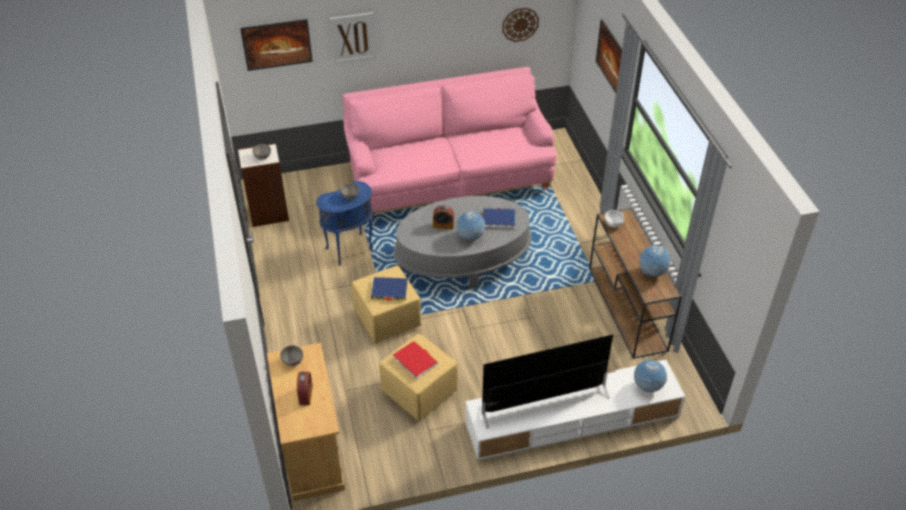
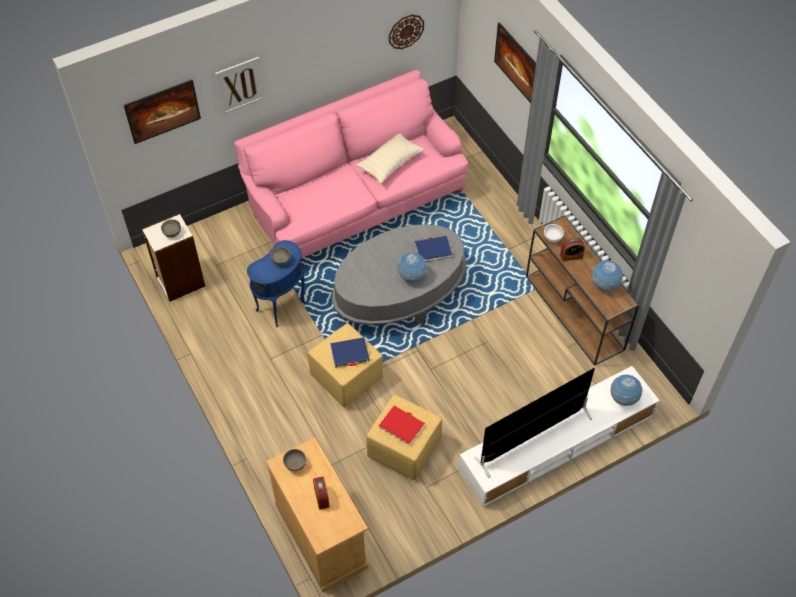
camera: 15 degrees left, 10 degrees up
alarm clock [433,205,454,229] -> alarm clock moved to [560,237,585,261]
none -> beige pillow [356,134,424,184]

